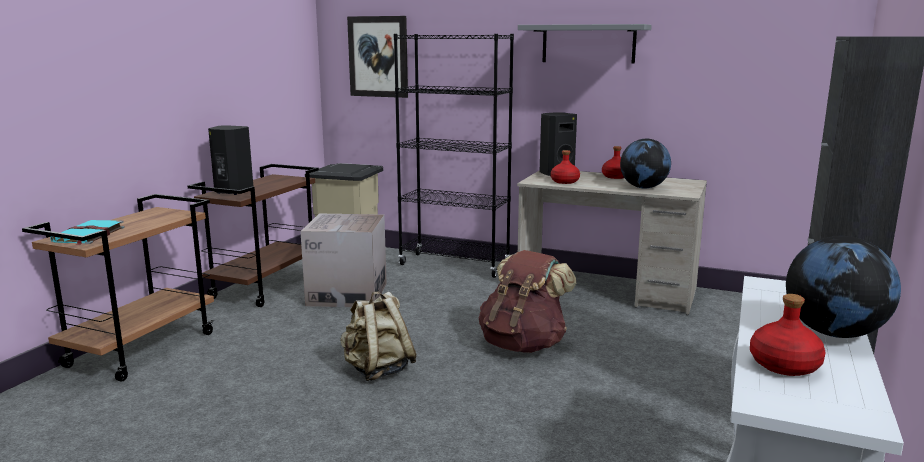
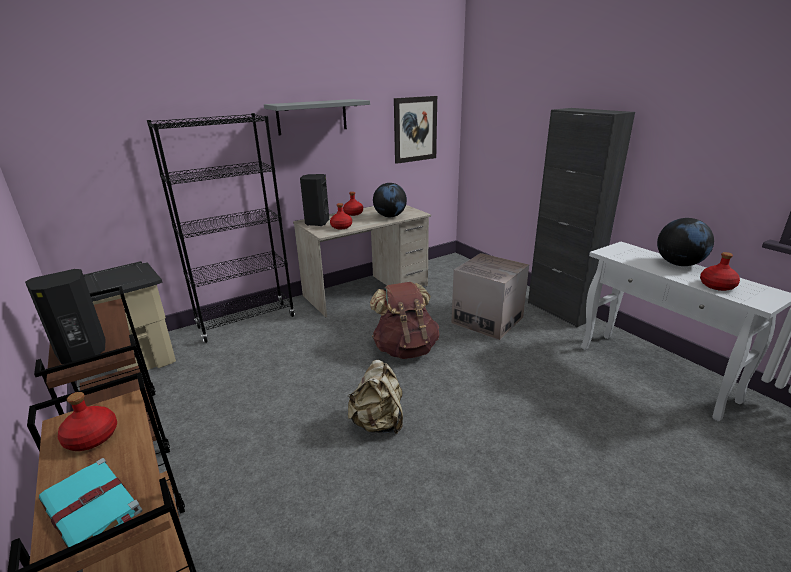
camera: 55 degrees left, 10 degrees up
cardboard box [300,214,387,307] -> cardboard box moved to [452,253,529,340]
picture [347,16,408,98] -> picture moved to [394,96,437,164]
none -> red bottle [58,392,117,451]

